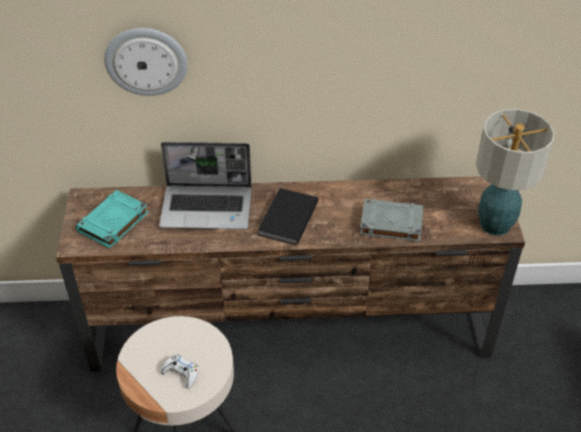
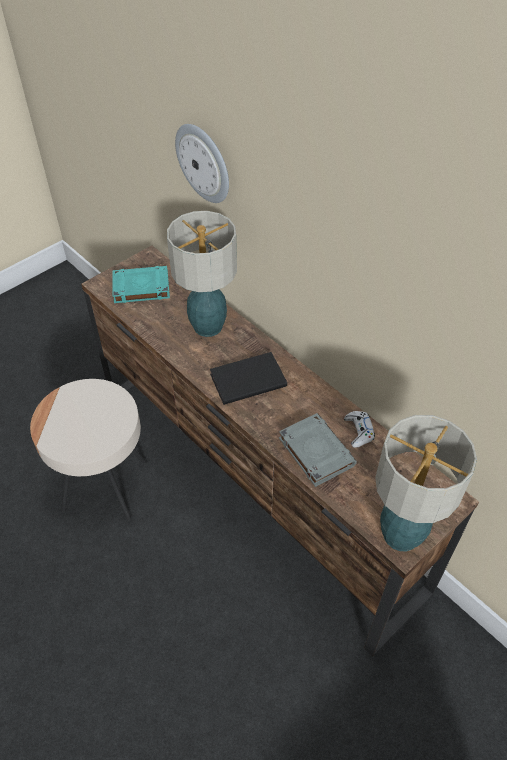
camera: 50 degrees right, 5 degrees up
laptop [159,142,252,229] -> table lamp [167,211,237,337]
white game controller [161,355,199,388] -> white game controller moved to [344,411,375,448]

